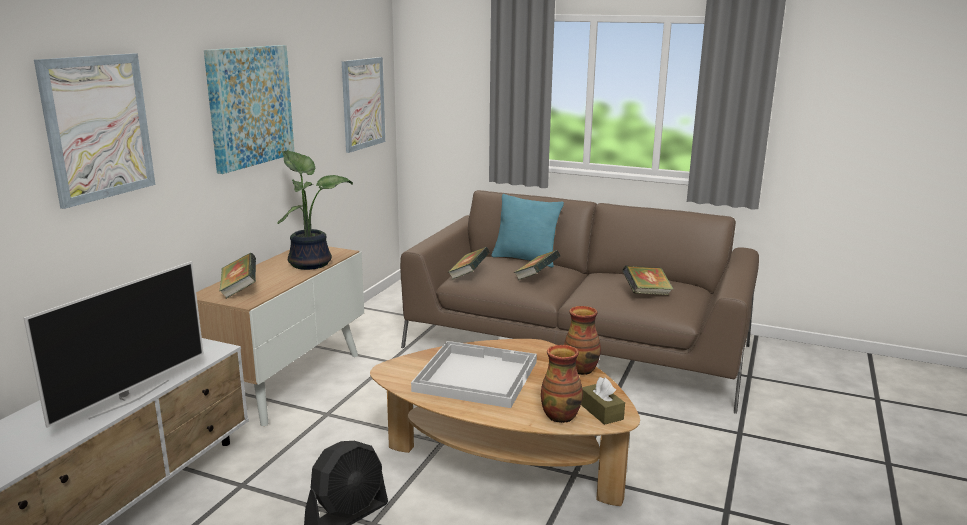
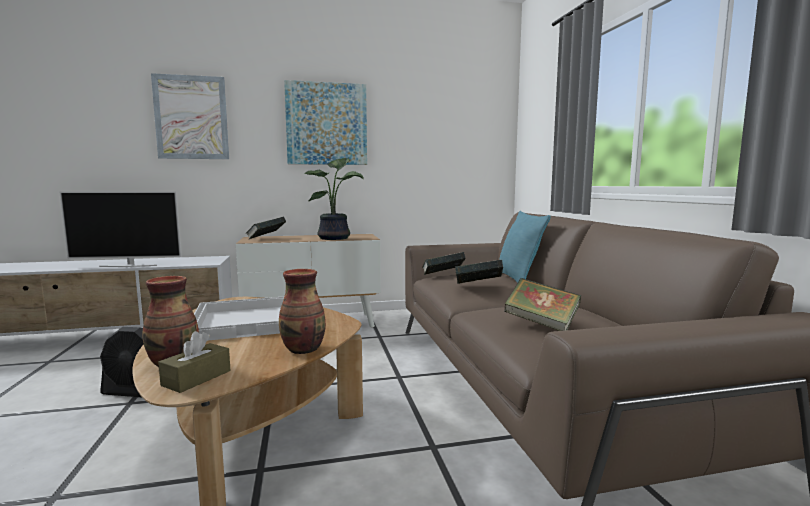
camera: 55 degrees right, 10 degrees down
picture [342,57,385,153] -> none

